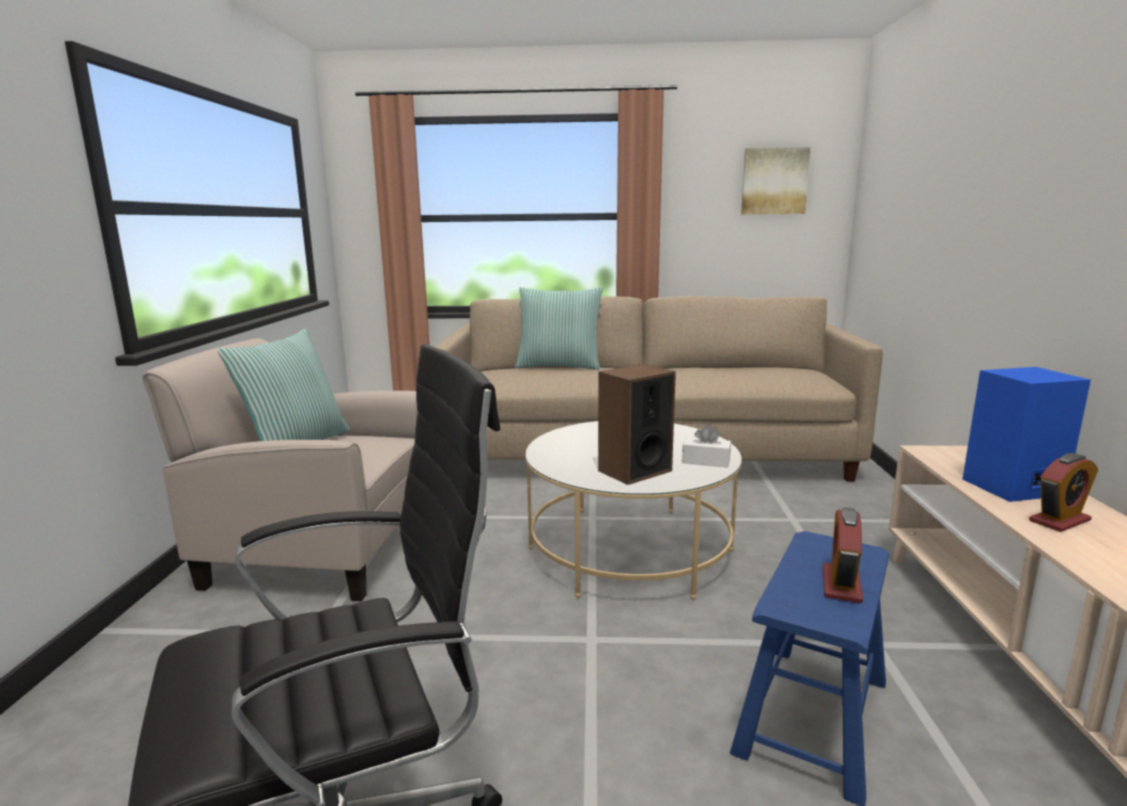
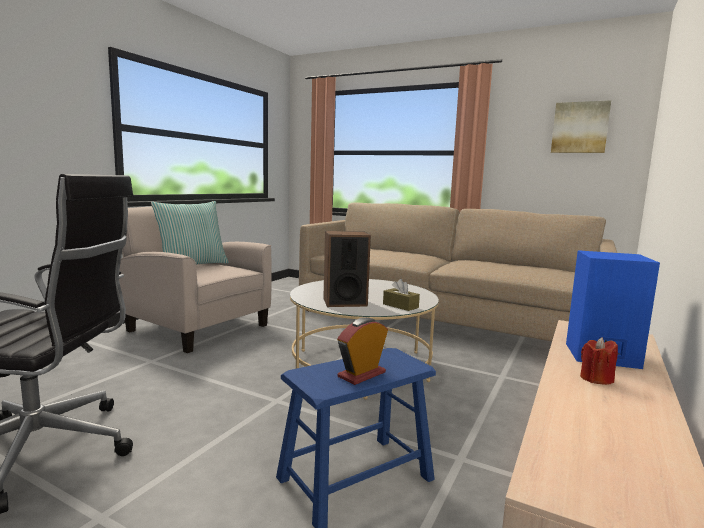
camera: 25 degrees right, 5 degrees down
pillow [515,287,603,370] -> none
white tissue box [682,425,731,467] -> brown tissue box [383,279,420,311]
alarm clock [1029,453,1098,532] -> red candle [580,338,618,385]

